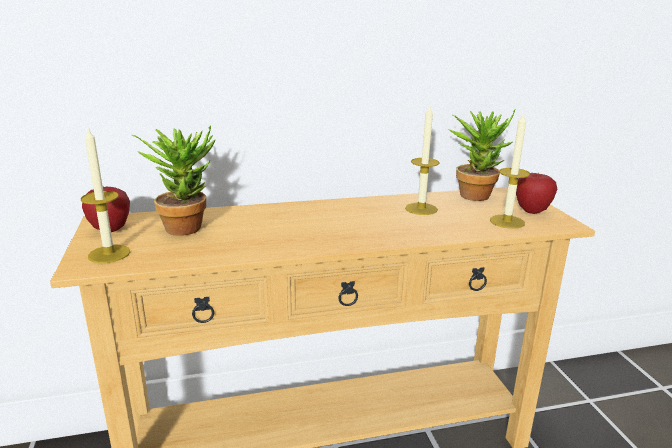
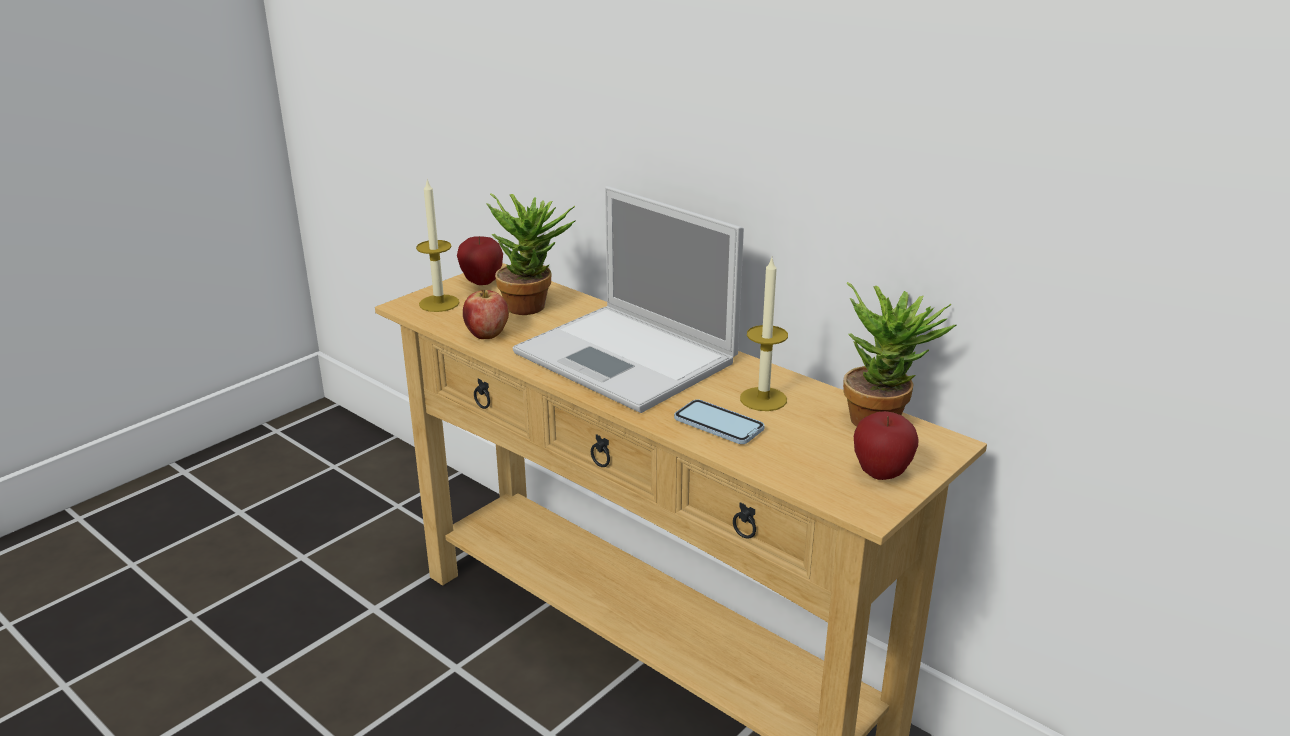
camera: 55 degrees right, 5 degrees up
candle [490,112,530,229] -> none
none -> apple [463,289,509,339]
none -> laptop [513,186,744,413]
none -> phone [674,399,765,444]

